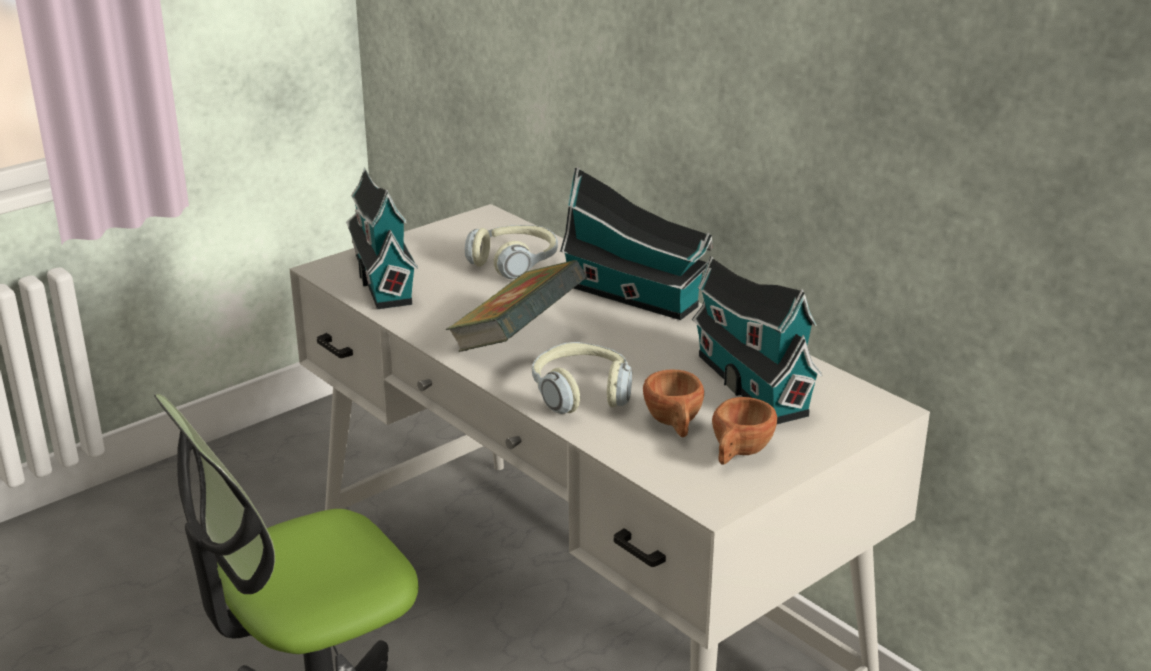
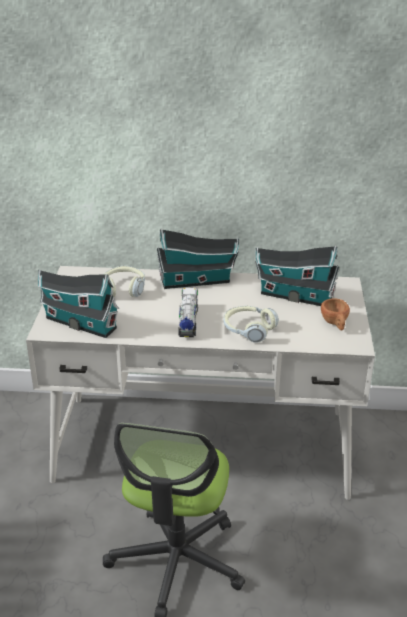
camera: 45 degrees left, 5 degrees up
book [446,260,587,352] -> toy truck [178,288,198,337]
brown cup [643,369,704,437] -> none

